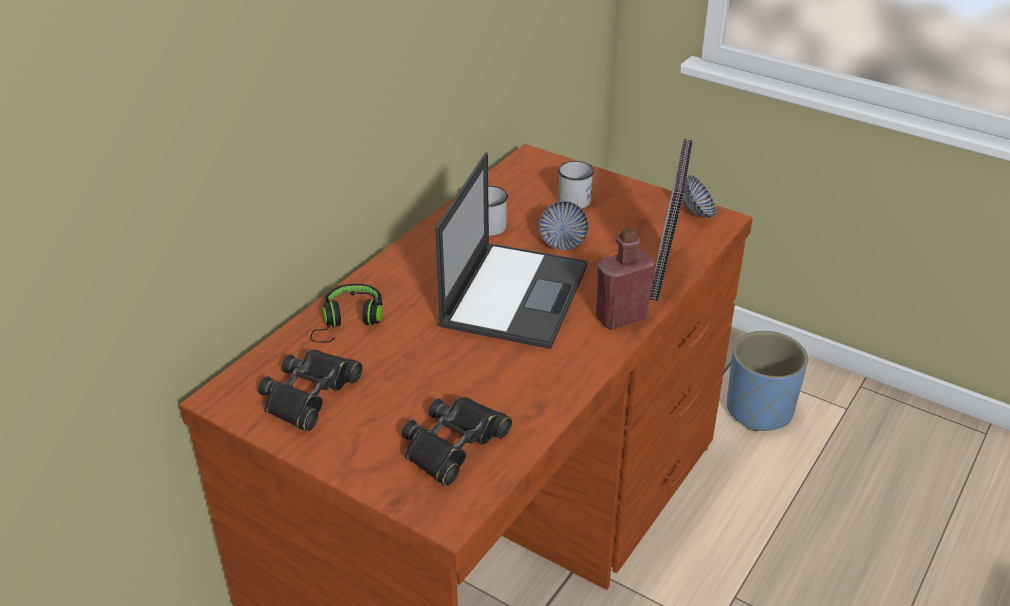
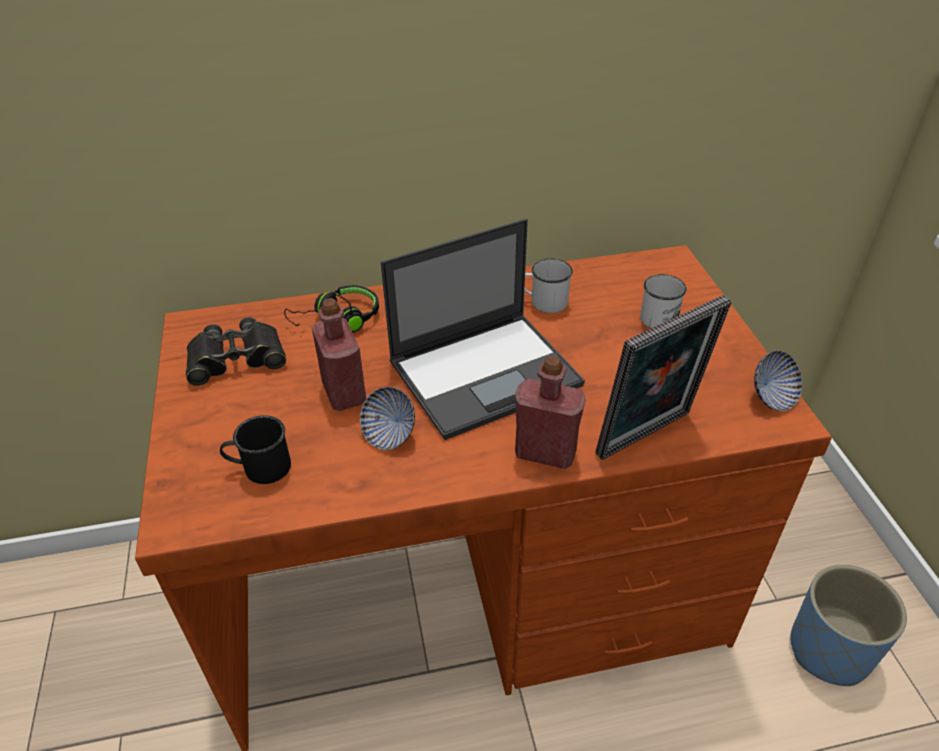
camera: 45 degrees right, 5 degrees up
black binoculars [402,397,512,486] -> black mug [220,415,291,484]
bowl [539,201,589,250] -> bowl moved to [360,387,415,450]
none -> red bottle [312,298,366,410]

